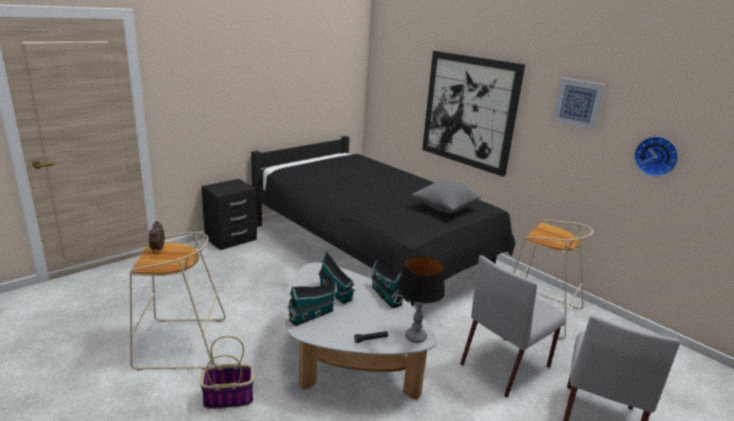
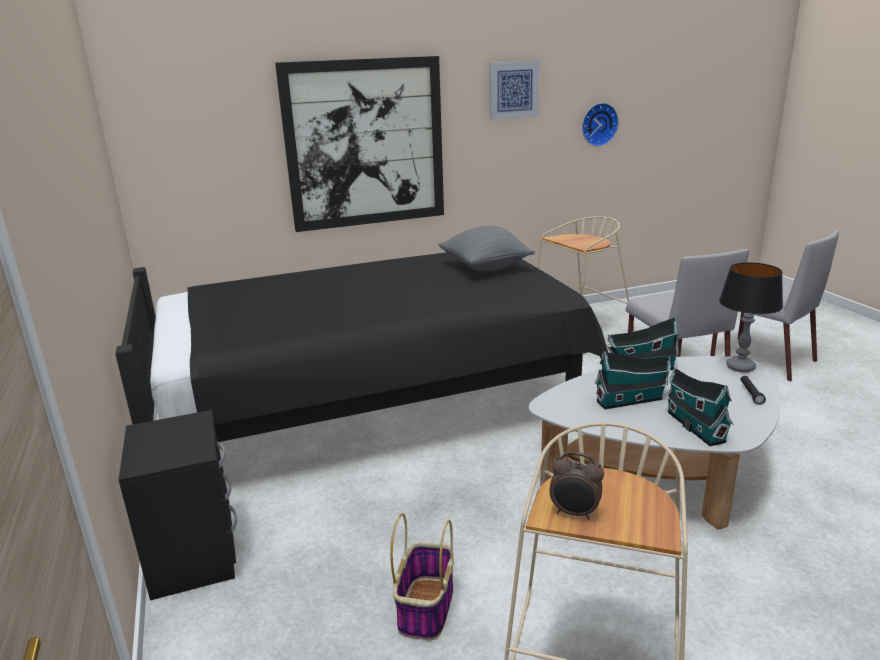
camera: 65 degrees left, 0 degrees up
basket [200,336,254,409] -> basket moved to [390,513,454,641]

